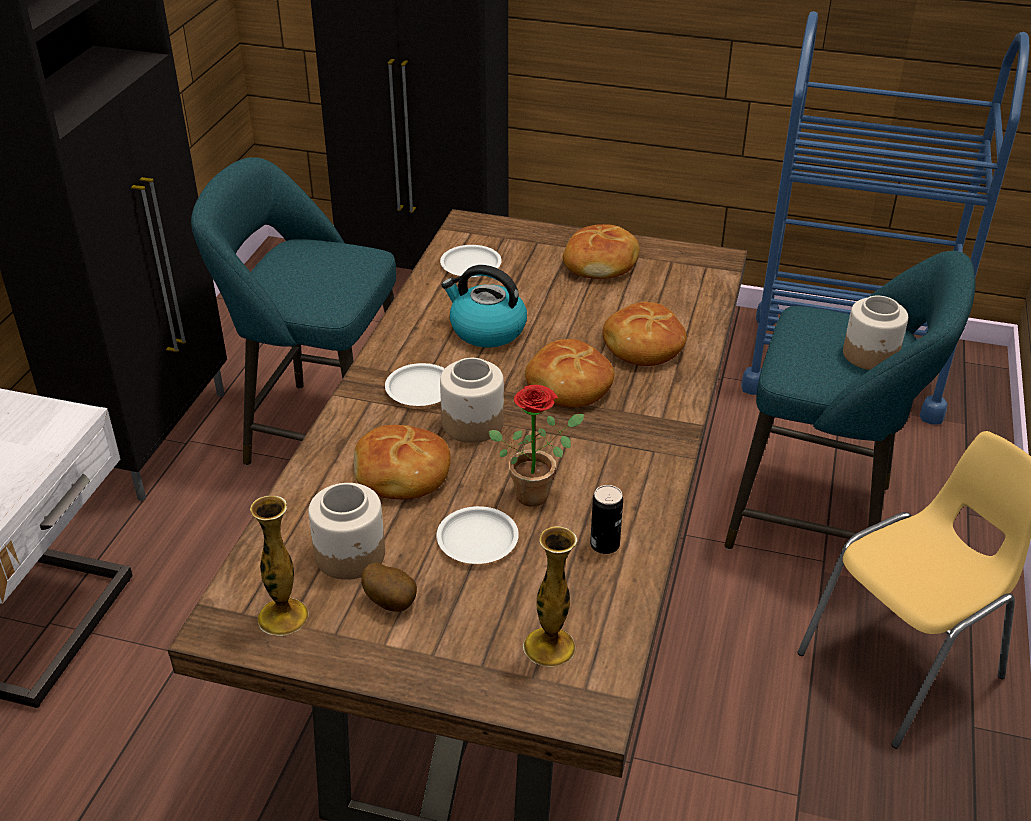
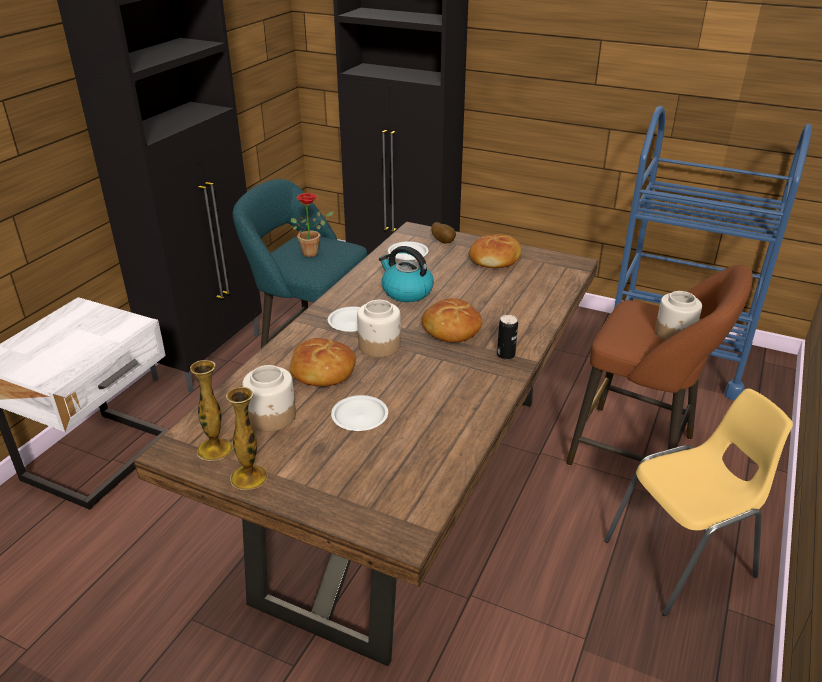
camera: 10 degrees right, 5 degrees down
potato [361,563,417,612] -> potato moved to [431,222,456,244]
potted plant [489,385,584,507] -> potted plant moved to [291,193,334,257]
vase [523,526,577,667] -> vase moved to [226,387,267,490]
can [590,485,623,554] -> can moved to [497,315,518,359]
bread [602,302,687,366] -> none
turquoise stool [724,251,976,550] -> brown stool [566,265,753,466]

